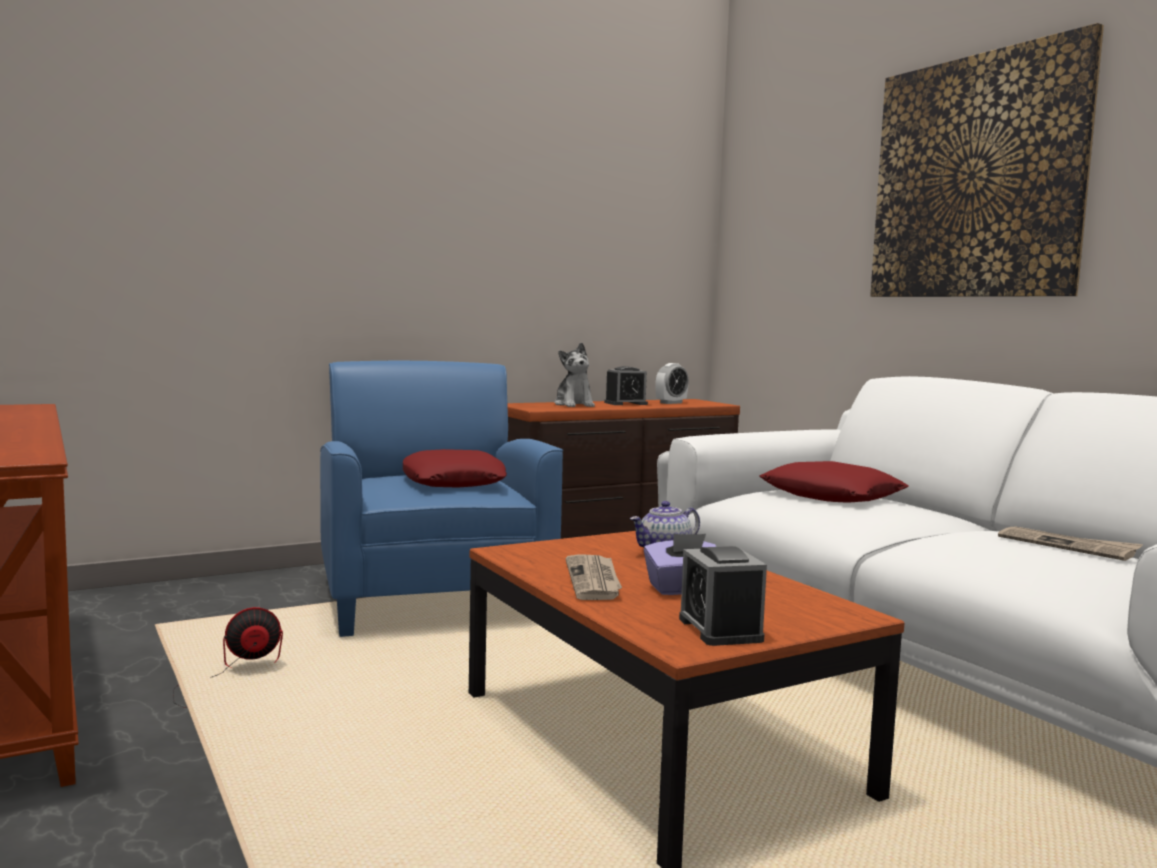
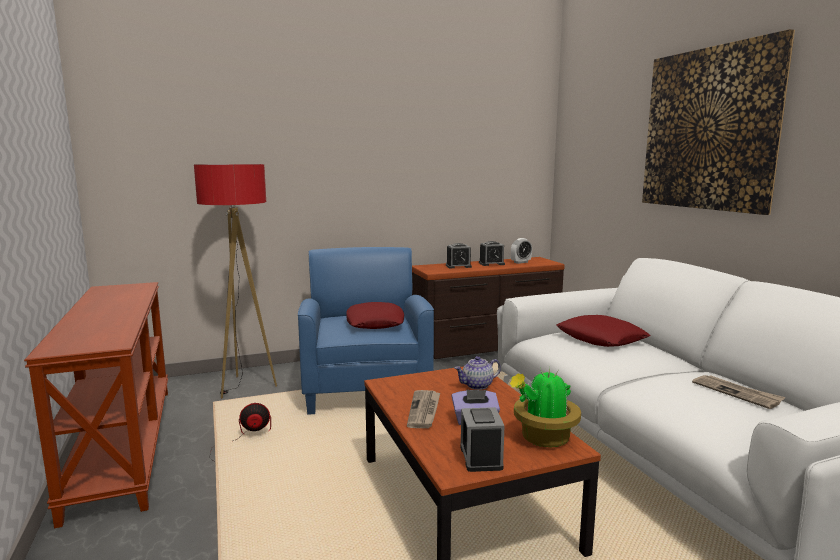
camera: 10 degrees right, 5 degrees up
plush toy [554,342,595,407] -> alarm clock [446,243,472,268]
none -> floor lamp [194,164,277,398]
none -> potted plant [510,367,581,448]

